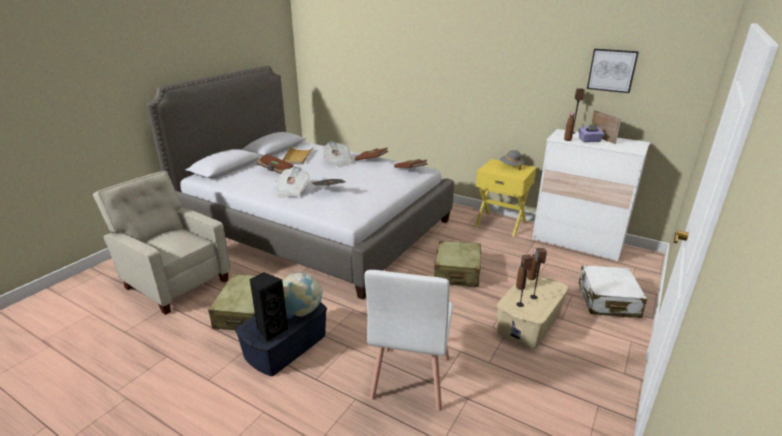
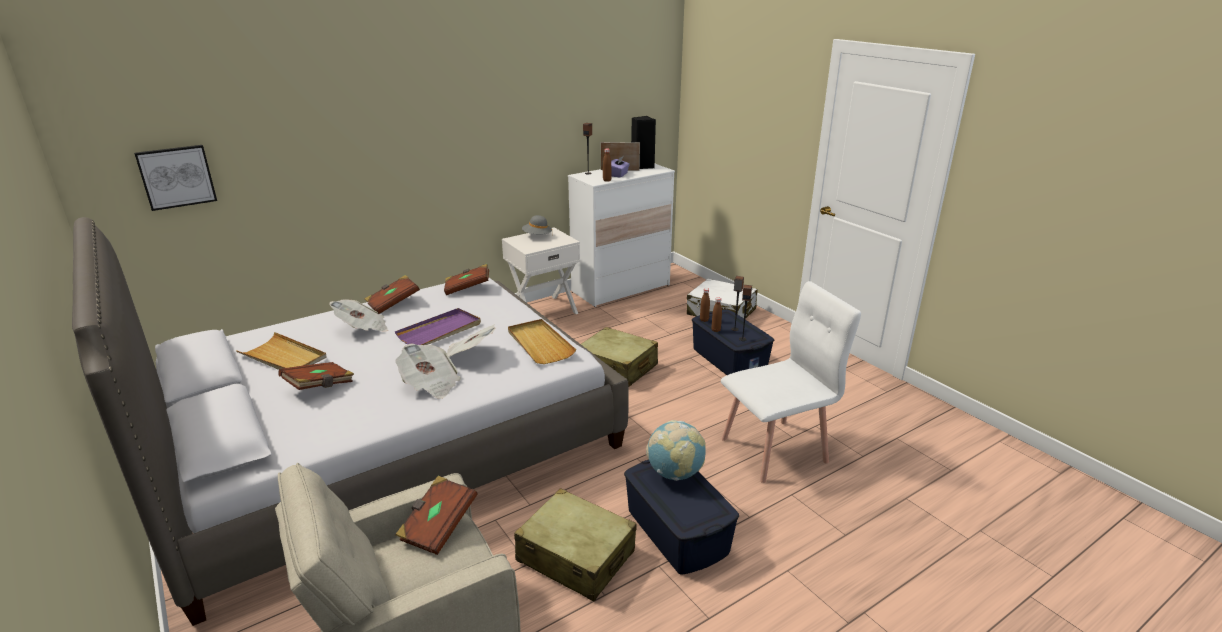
camera: 65 degrees left, 0 degrees up
black speaker [249,272,288,342] -> black speaker moved to [631,116,656,169]
white chair [365,270,453,411] -> white chair turned 60 degrees counterclockwise [721,281,861,483]
yellow nightstand [475,159,537,237] -> white nightstand [502,228,580,314]
beige storage box [497,272,569,349] -> blue storage box [692,310,774,375]
picture [587,49,639,93] -> picture moved to [134,145,217,211]
none -> purple tray [395,308,481,345]
none -> brown book [395,476,478,555]
none -> beige tray [508,319,576,364]

